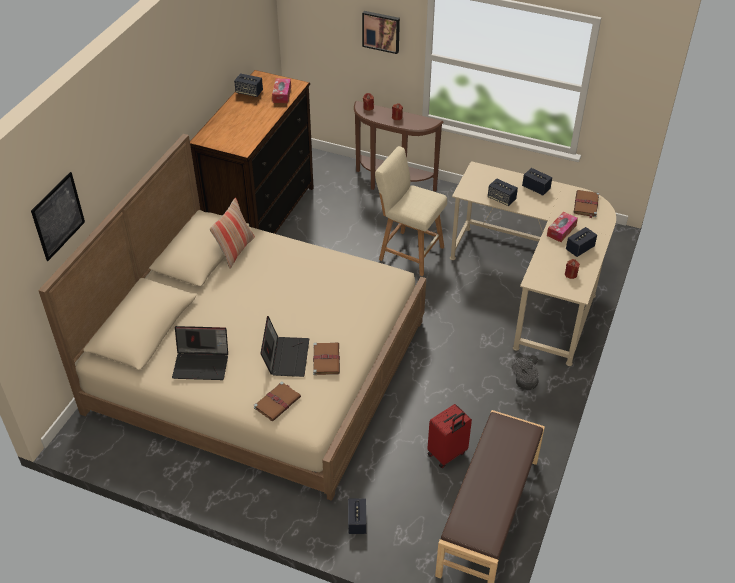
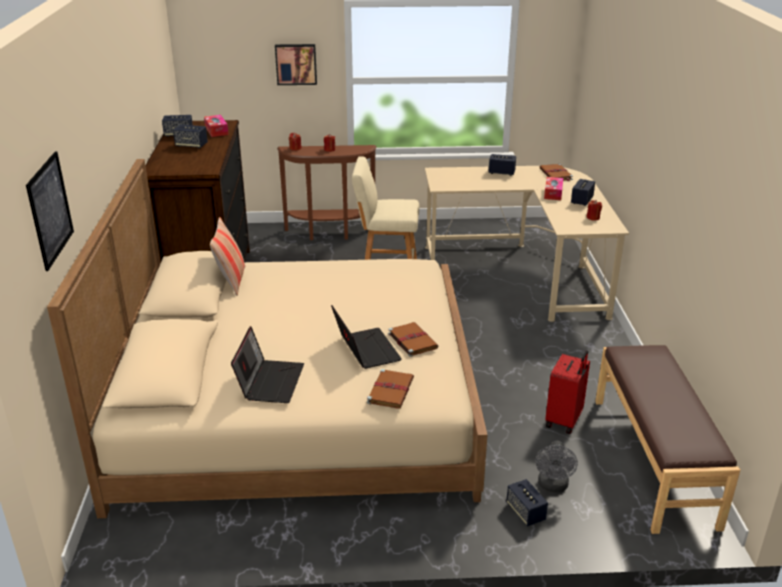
camera: 25 degrees left, 15 degrees down
laptop [172,326,228,380] -> laptop turned 60 degrees counterclockwise [231,326,304,403]
speaker [488,178,518,206] -> speaker moved to [173,125,208,148]
grey fan [511,355,539,390] -> grey fan moved to [536,441,578,492]

